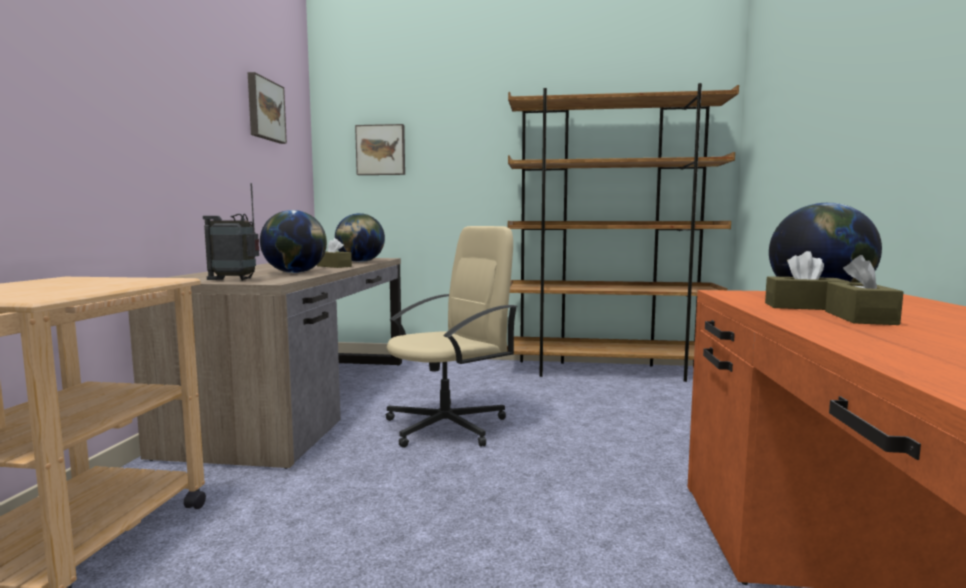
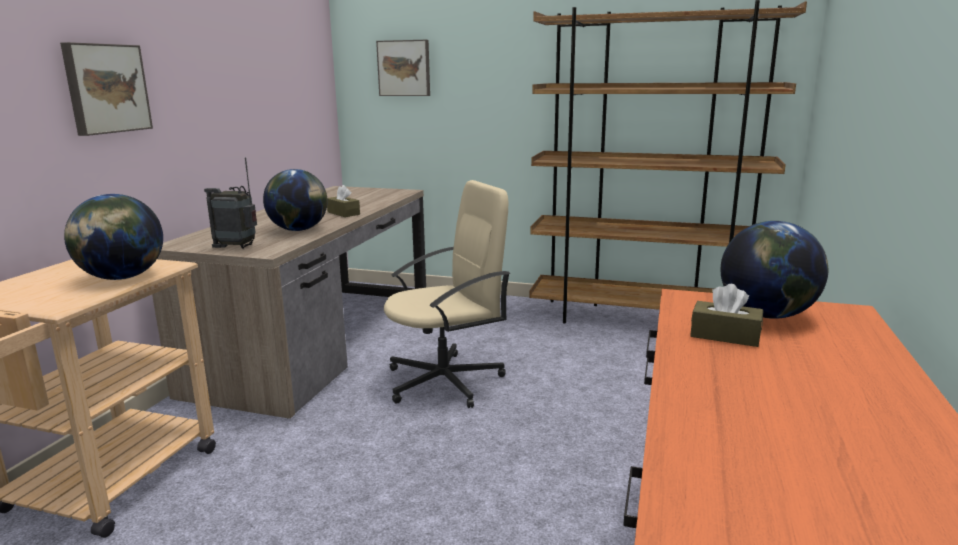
camera: 10 degrees right, 10 degrees up
picture [248,72,287,144] -> picture moved to [60,42,153,136]
globe [335,213,385,262] -> globe moved to [64,194,163,280]
brown tissue box [825,255,903,325] -> none

